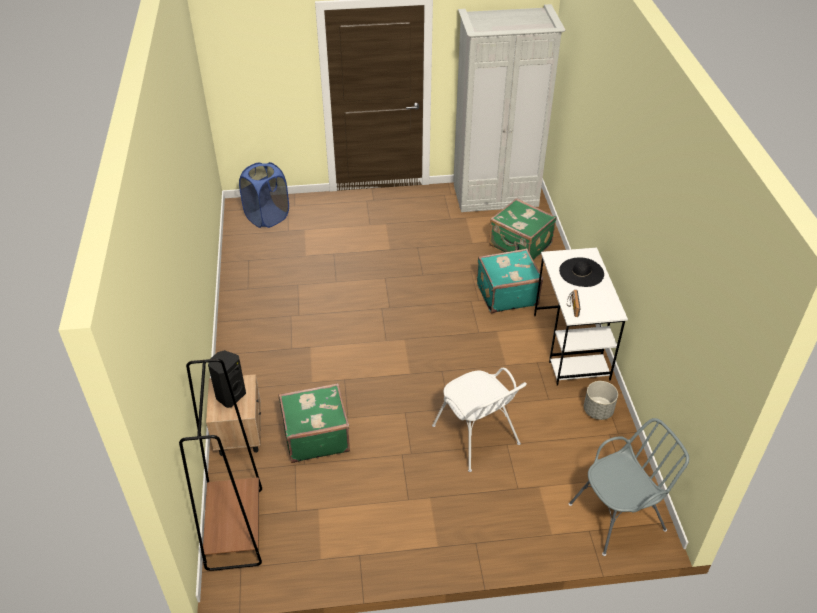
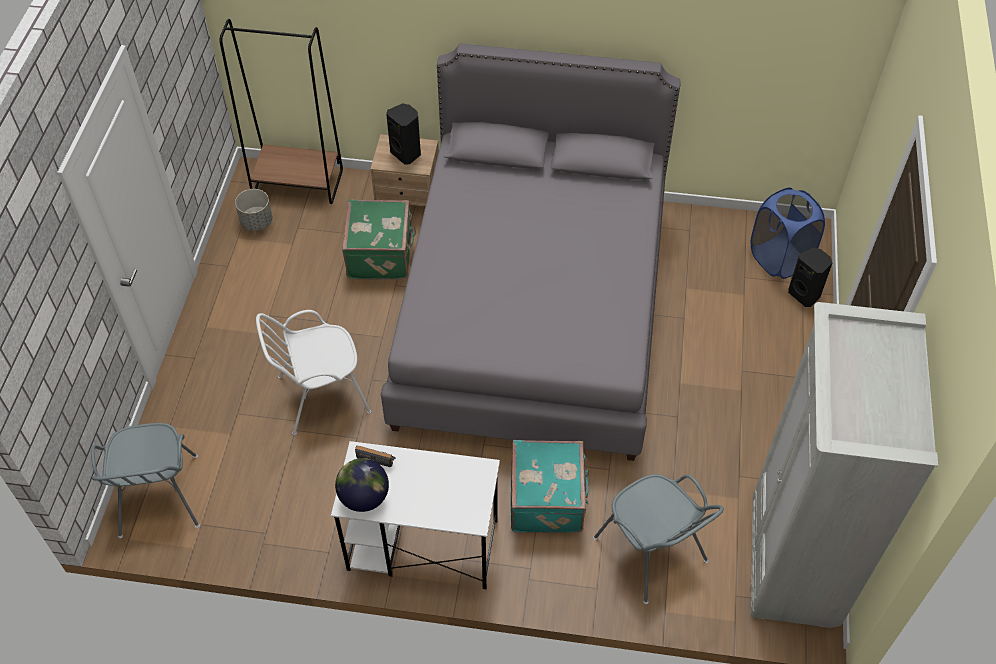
camera: 105 degrees right, 10 degrees up
green suitcase [489,198,557,260] -> grey chair [593,474,724,604]
black hat [559,257,604,287] -> none
grey planter [584,381,618,420] -> grey planter moved to [235,189,273,231]
none -> globe [335,458,389,512]
none -> grey bed [381,44,681,461]
none -> black speaker [788,247,832,307]

